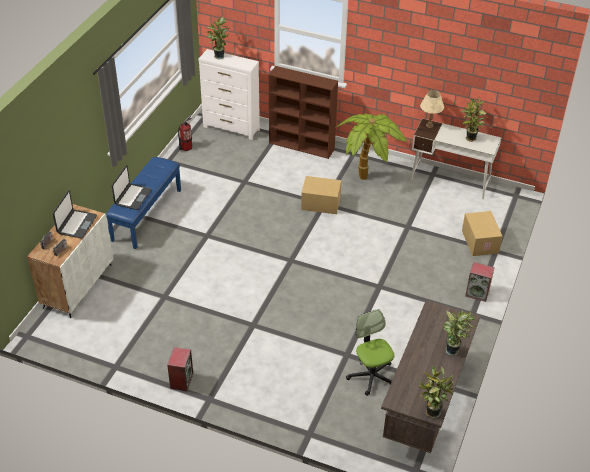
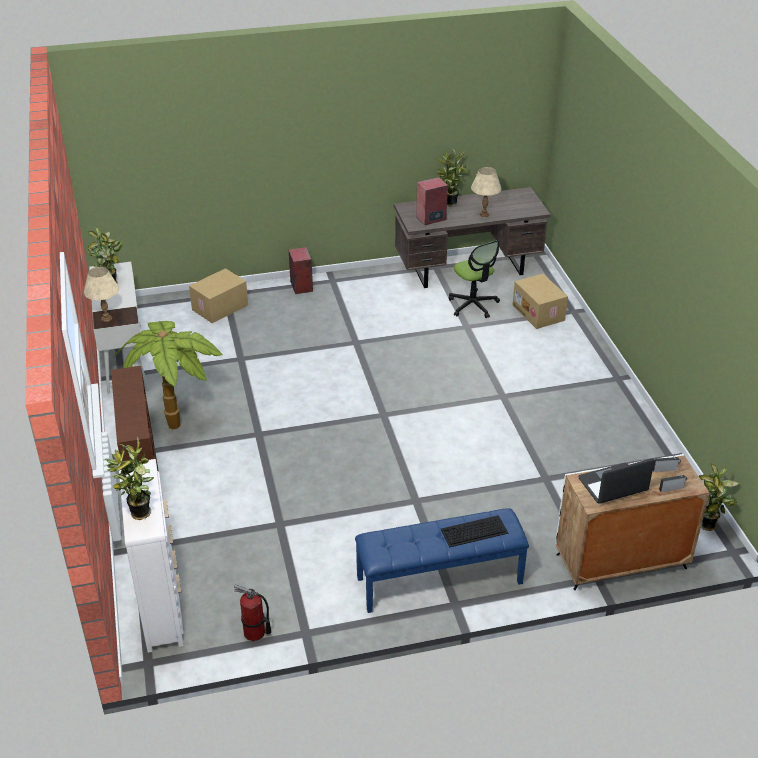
camera: 125 degrees left, 5 degrees down
laptop [112,165,152,210] -> keyboard [441,515,509,548]
speaker [167,347,193,391] -> speaker moved to [416,177,448,225]
cardboard box [301,176,342,214] -> cardboard box moved to [513,274,568,329]
office chair [346,309,395,396] -> office chair turned 60 degrees counterclockwise [449,240,500,318]
potted plant [419,367,453,418] -> potted plant moved to [699,463,739,531]
none -> beige table lamp [471,167,501,217]

